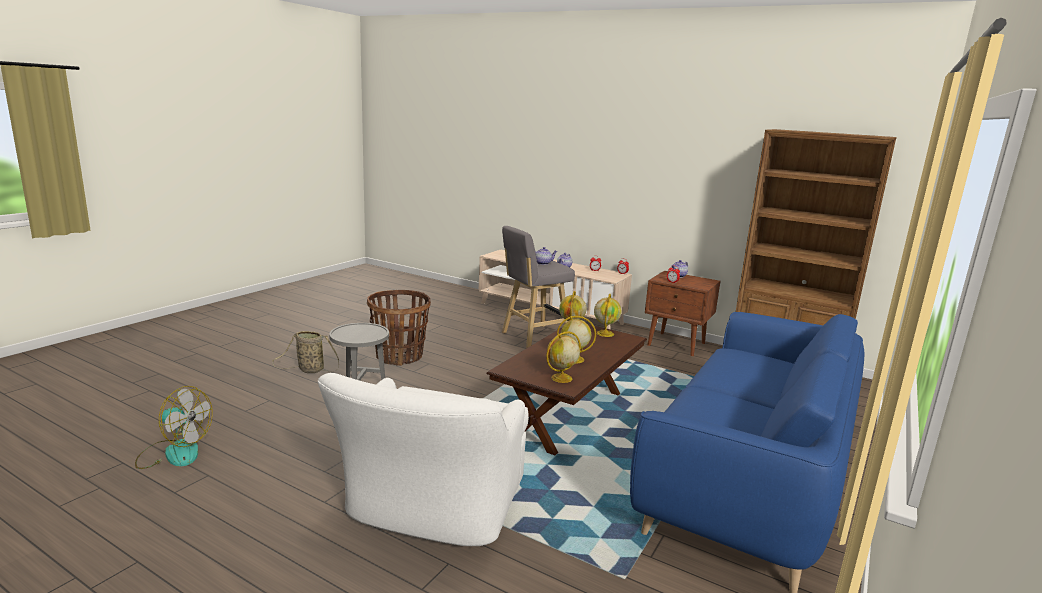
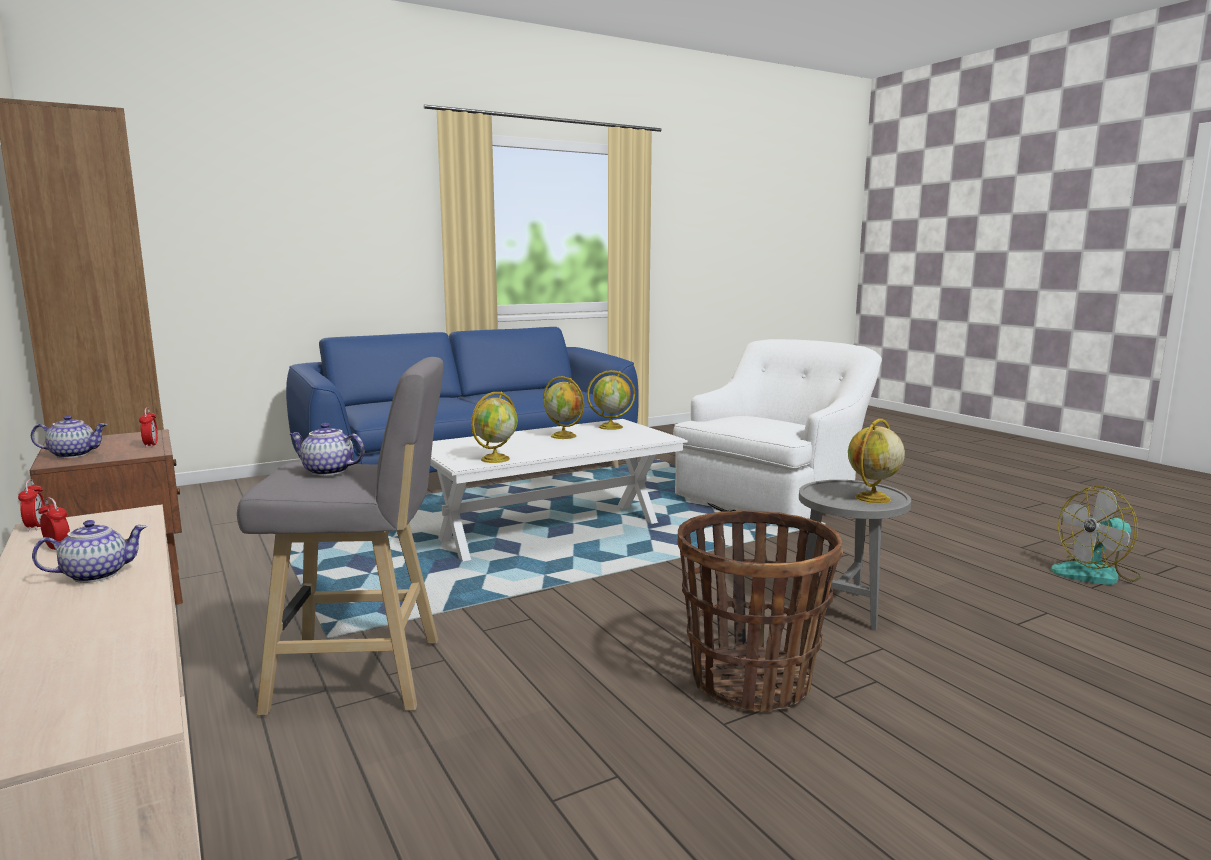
camera: 150 degrees left, 5 degrees down
fan [135,386,213,469] -> fan turned 60 degrees counterclockwise [1051,486,1141,585]
basket [273,331,339,373] -> none
brown coffee table [486,324,647,455] -> white coffee table [430,419,688,561]
globe [594,293,621,337] -> globe moved to [848,419,905,504]

